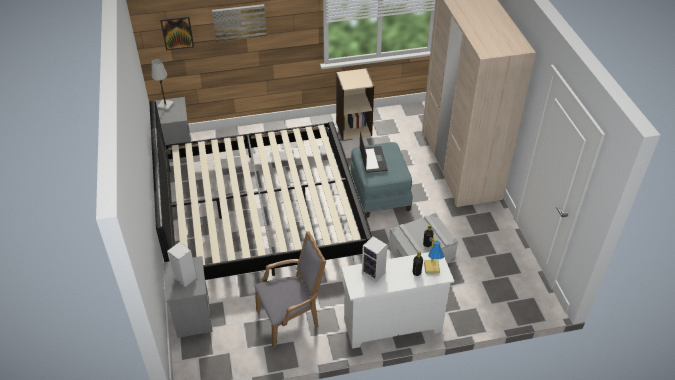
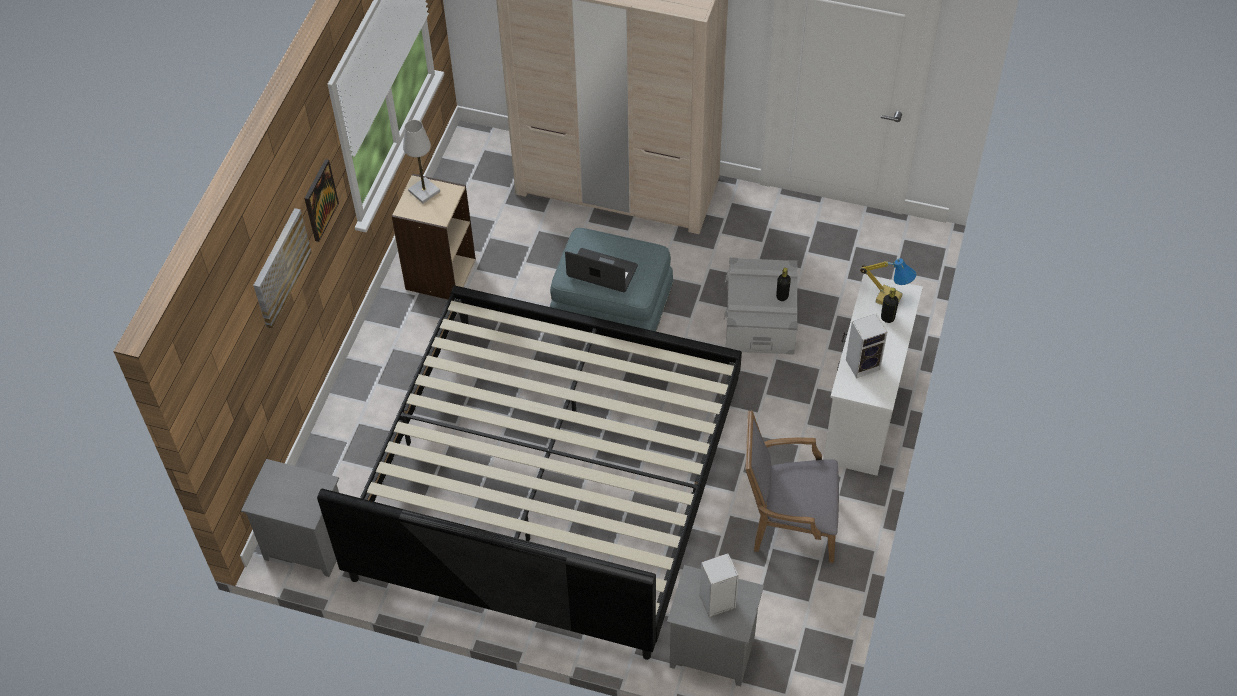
camera: 60 degrees left, 10 degrees up
white table lamp [152,59,174,110] -> white table lamp moved to [403,120,440,203]
picture [160,16,194,50] -> picture moved to [304,159,339,242]
grey armchair [255,231,326,348] -> grey armchair turned 90 degrees counterclockwise [745,410,839,563]

